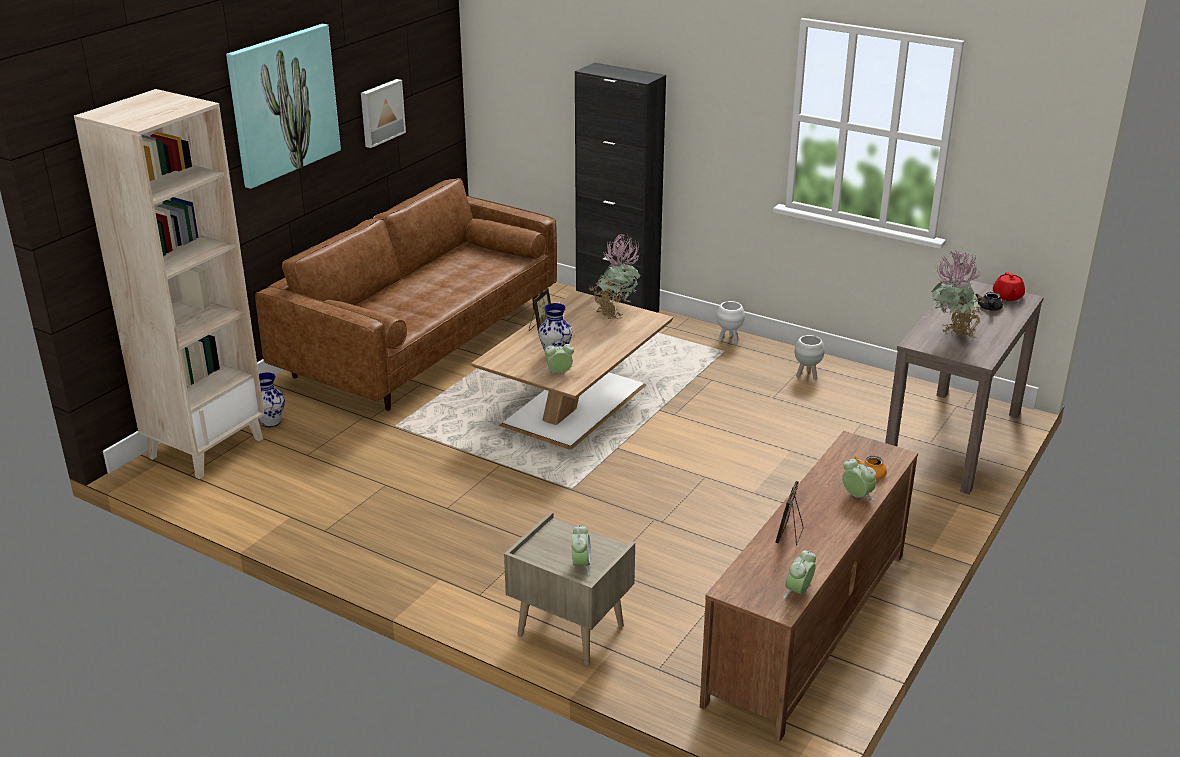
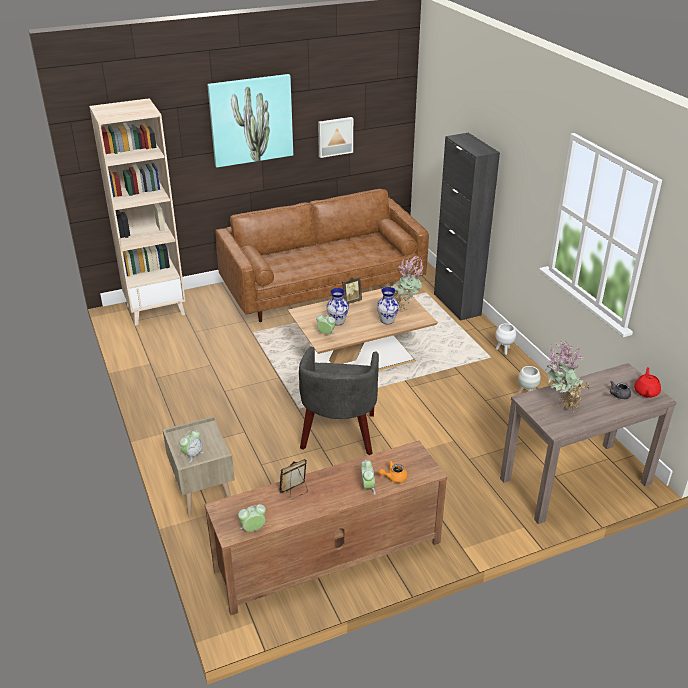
camera: 35 degrees right, 5 degrees up
vase [259,372,285,427] -> vase moved to [377,287,399,324]
red teapot [993,272,1025,301] -> red teapot turned 150 degrees clockwise [634,367,661,398]
none -> grey armchair [299,347,379,455]

